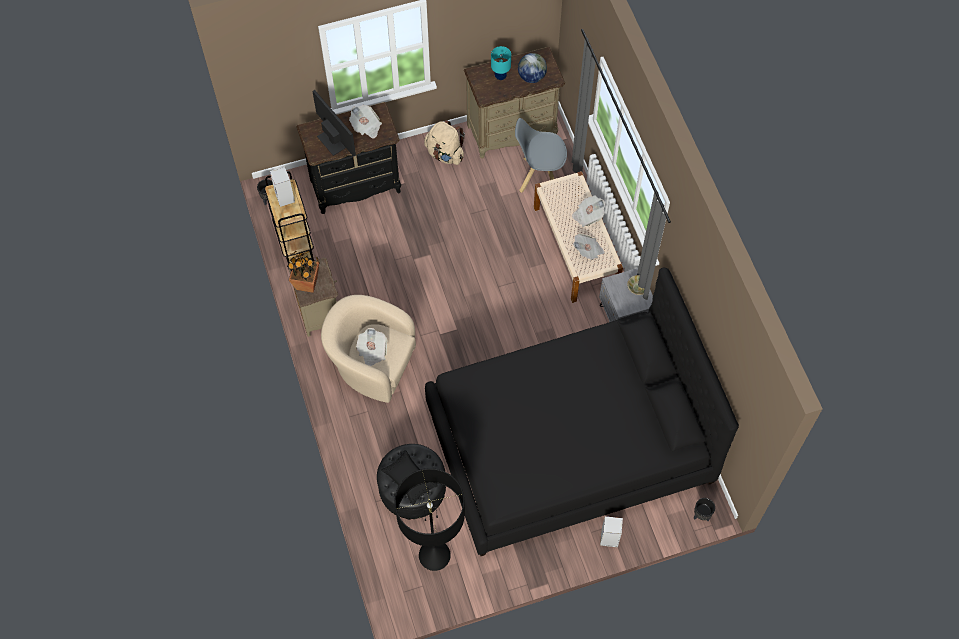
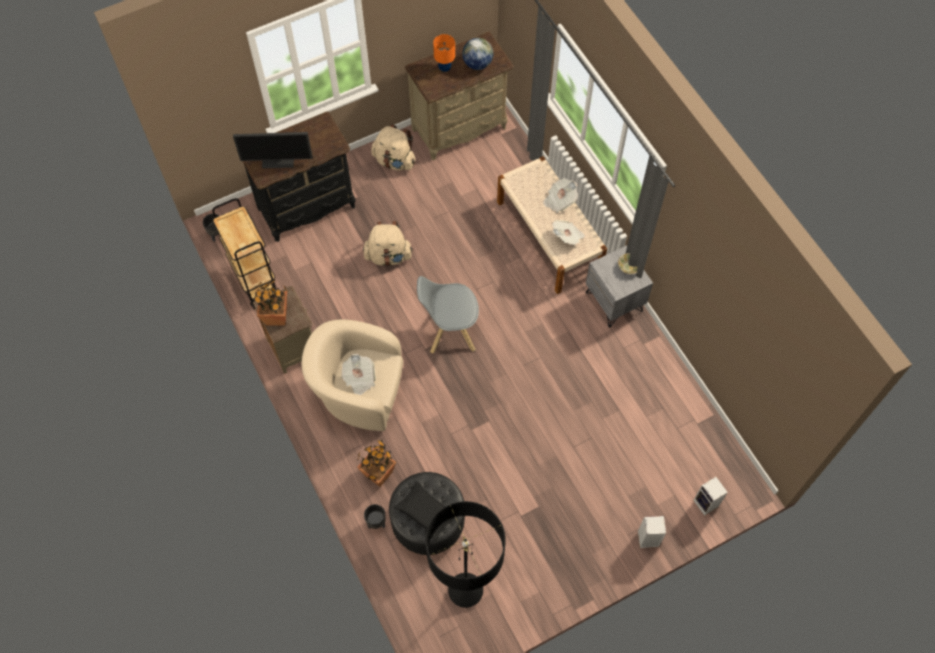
camera: 10 degrees left, 0 degrees up
speaker [270,167,295,207] -> speaker moved to [693,477,728,516]
monitor [312,90,356,157] -> monitor turned 135 degrees clockwise [233,132,313,169]
newspaper [349,105,382,138] -> none
black bed [425,268,739,556] -> none
turquoise table lamp [491,46,511,80] -> orange table lamp [433,34,455,72]
grey chair [515,118,567,195] -> grey chair moved to [417,276,479,354]
black planter [694,498,715,521] -> black planter moved to [364,504,386,529]
none -> potted plant [357,440,396,487]
none -> beige backpack [363,221,413,266]

